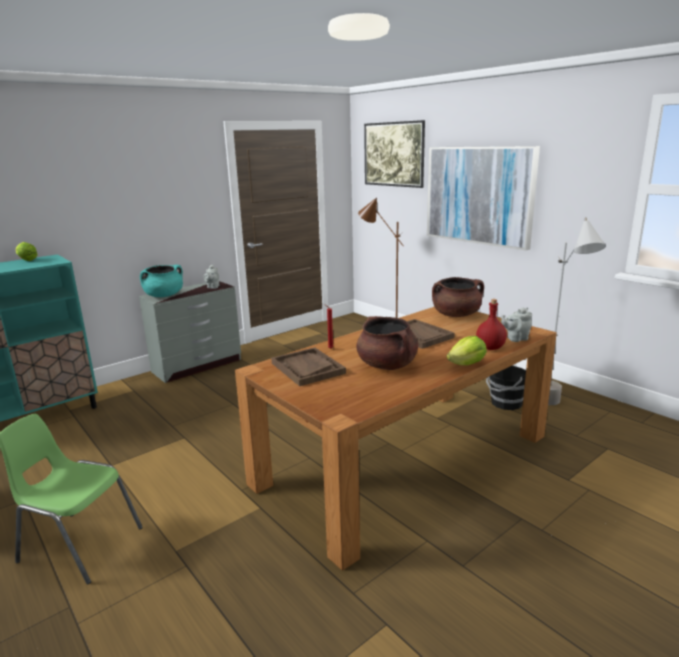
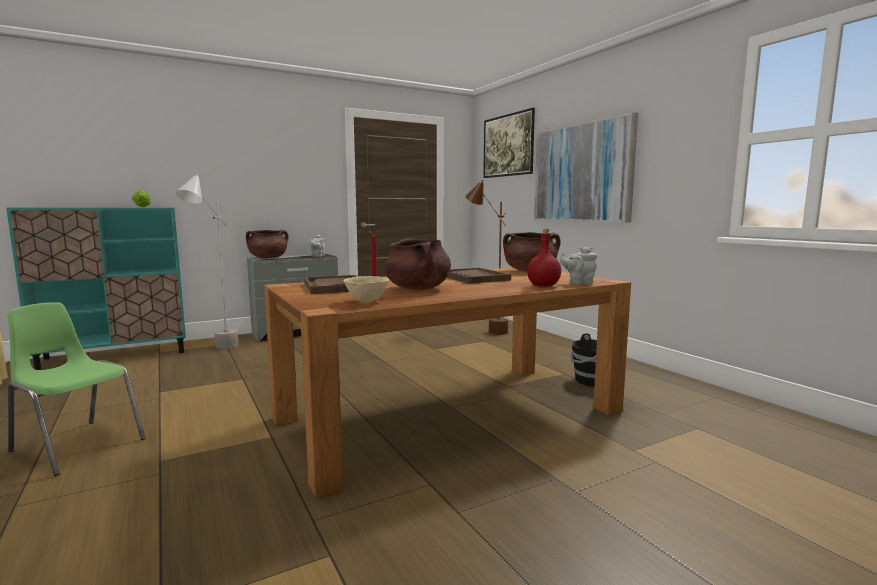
camera: 10 degrees right, 10 degrees down
turquoise cooking pot [140,265,183,297] -> brown cooking pot [246,230,288,258]
lettuce [447,336,487,365] -> none
grey floor lamp [548,217,606,405] -> grey floor lamp moved to [176,173,238,349]
none -> beige bowl [344,276,389,302]

